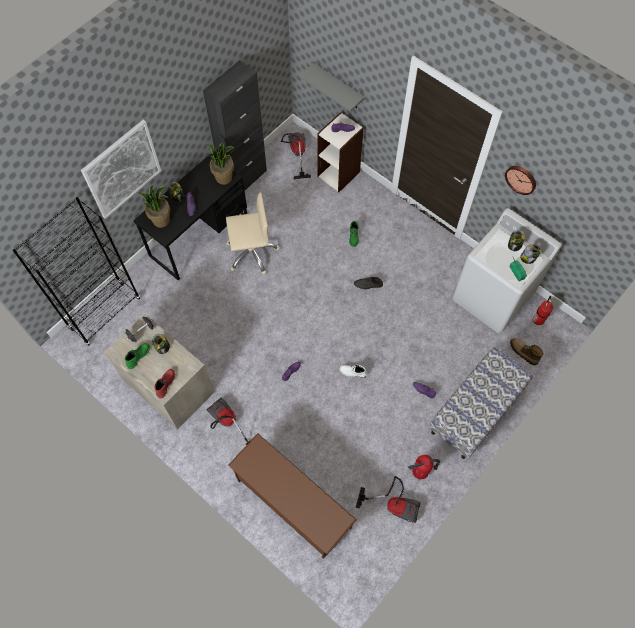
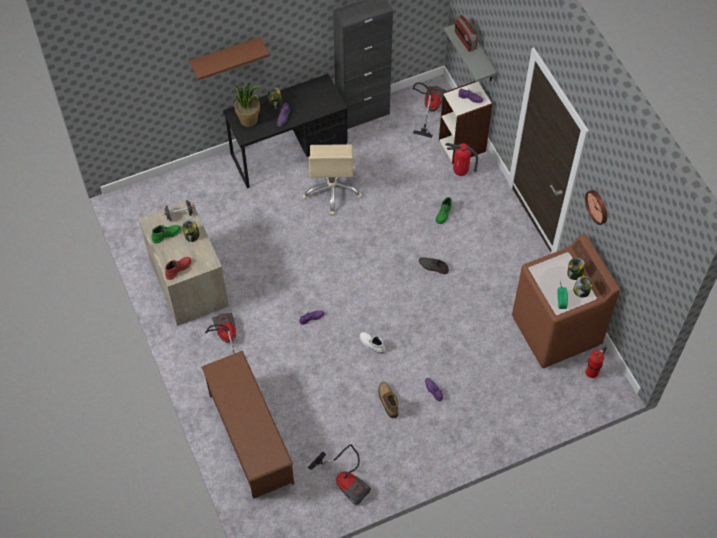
camera: 25 degrees right, 5 degrees down
black bookcase [13,197,140,346] -> none
picture [81,120,161,219] -> brown shelf [190,37,269,80]
potted plant [207,142,234,185] -> none
beige office chair [226,192,279,275] -> beige office chair turned 75 degrees clockwise [303,144,362,215]
fire extinguisher [408,455,440,479] -> fire extinguisher moved to [445,143,478,176]
bench [429,347,533,459] -> none
white washing machine [453,208,562,333] -> brown washing machine [512,234,620,368]
boot [510,338,544,365] -> boot moved to [378,382,398,418]
none -> radio [455,15,478,52]

